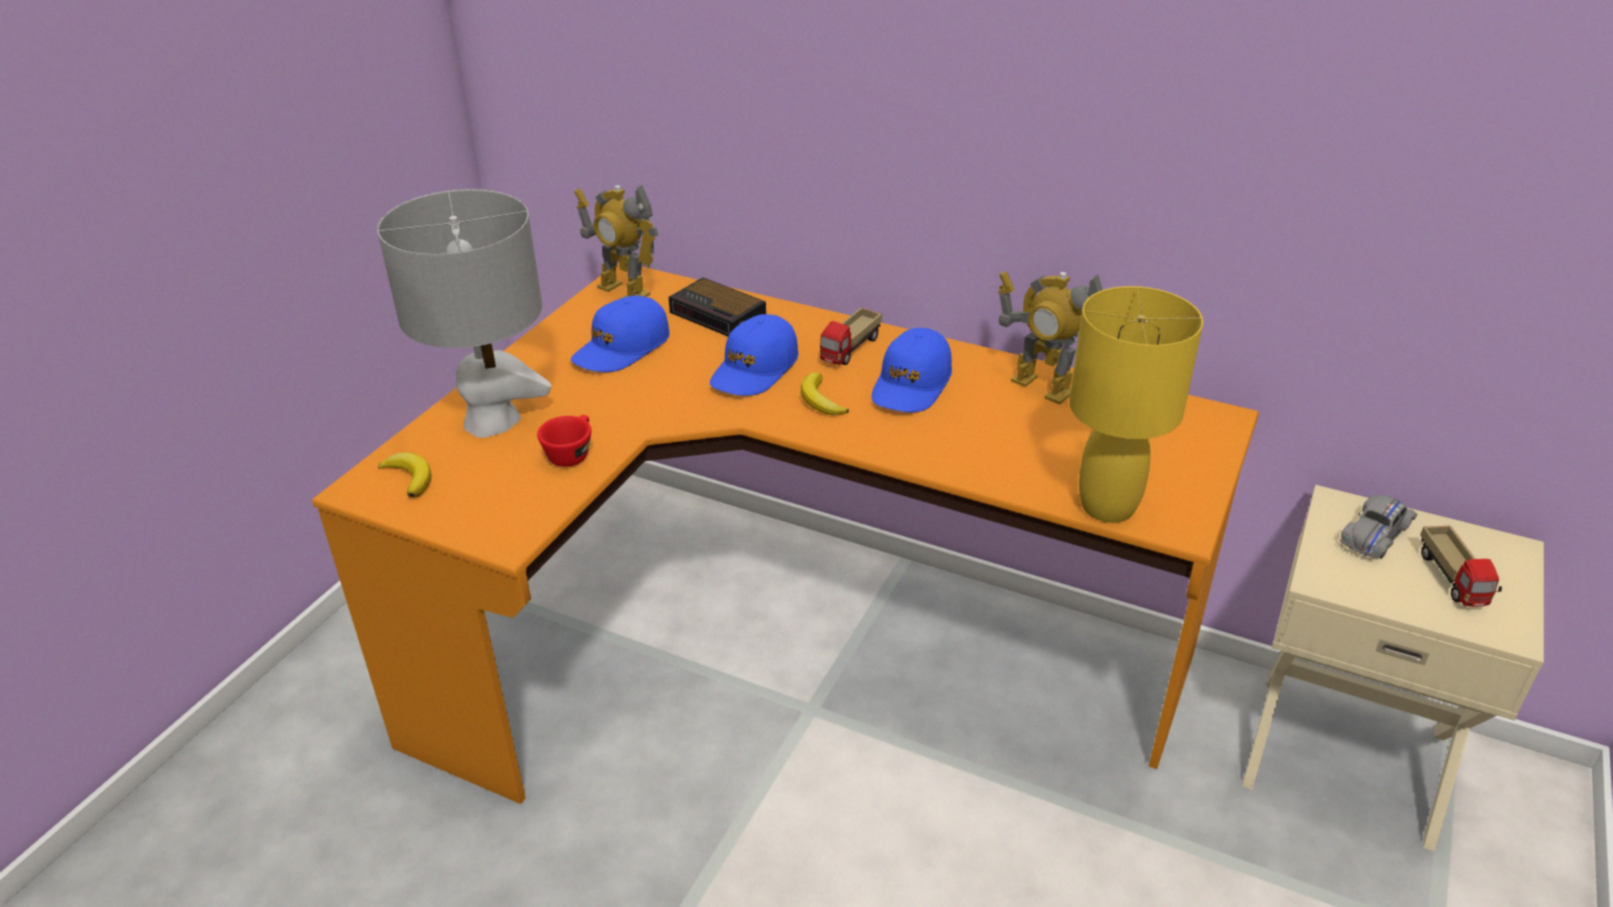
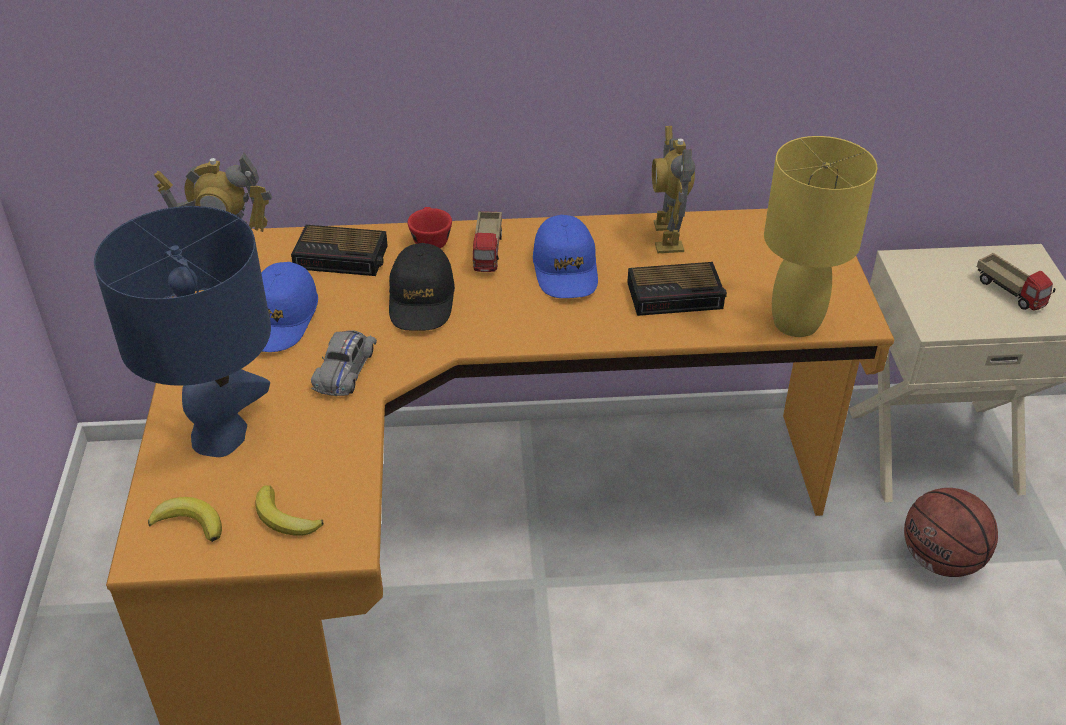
camera: 30 degrees left, 5 degrees up
grey table lamp [377,189,551,438] -> blue table lamp [94,206,271,457]
red cup [537,415,592,467] -> red cup moved to [408,207,452,248]
blue cap [710,314,799,396] -> black cap [389,243,455,331]
banana [801,372,849,415] -> banana moved to [255,485,324,536]
toy robot [998,271,1103,405] -> toy robot turned 75 degrees clockwise [652,126,695,253]
grey toy car [1339,495,1417,559] -> grey toy car moved to [311,330,377,396]
none -> alarm clock [627,262,727,316]
none -> basketball [904,488,998,577]

